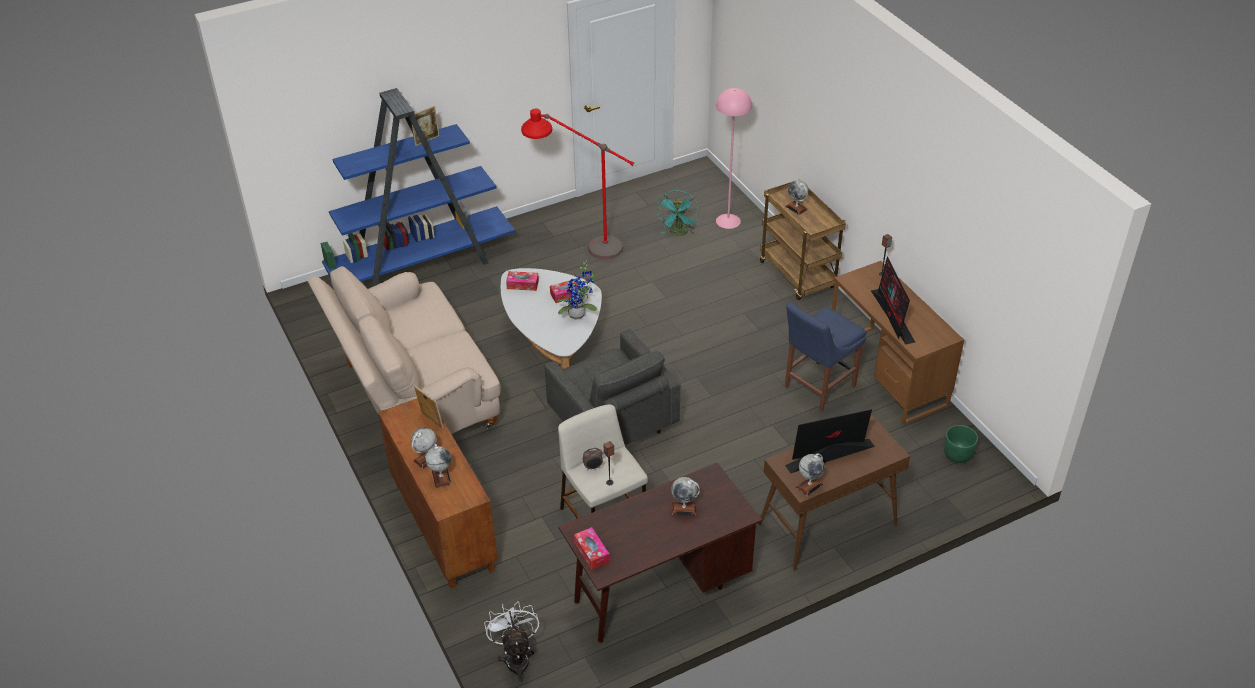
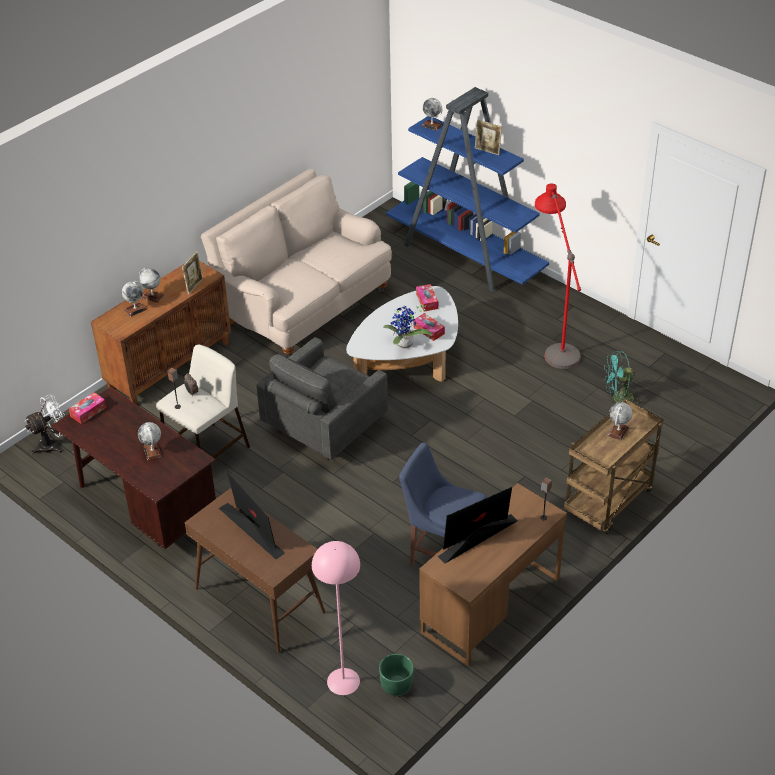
camera: 70 degrees right, 0 degrees up
pink floor lamp [716,88,752,229] -> pink floor lamp moved to [312,541,360,695]
globe [796,454,825,496] -> globe moved to [422,98,442,131]

